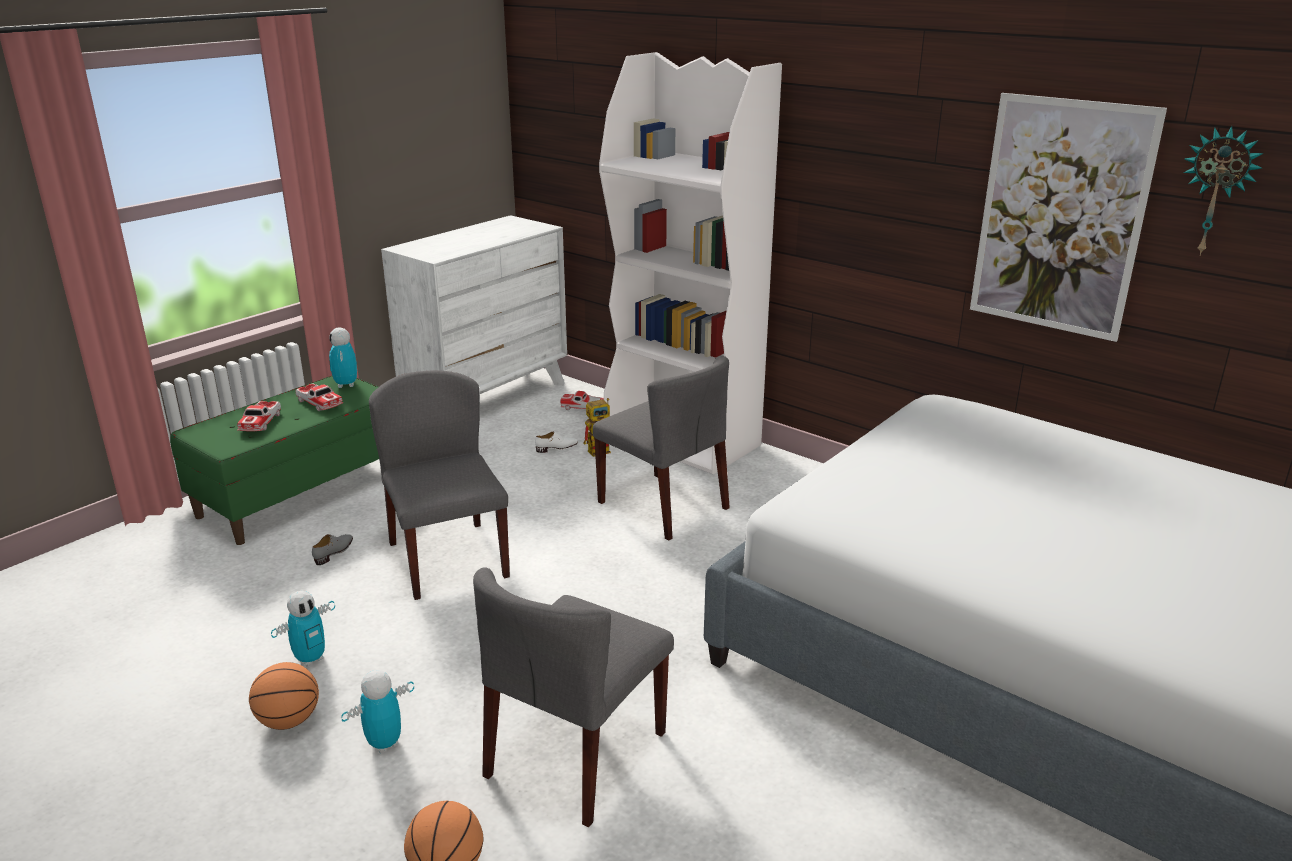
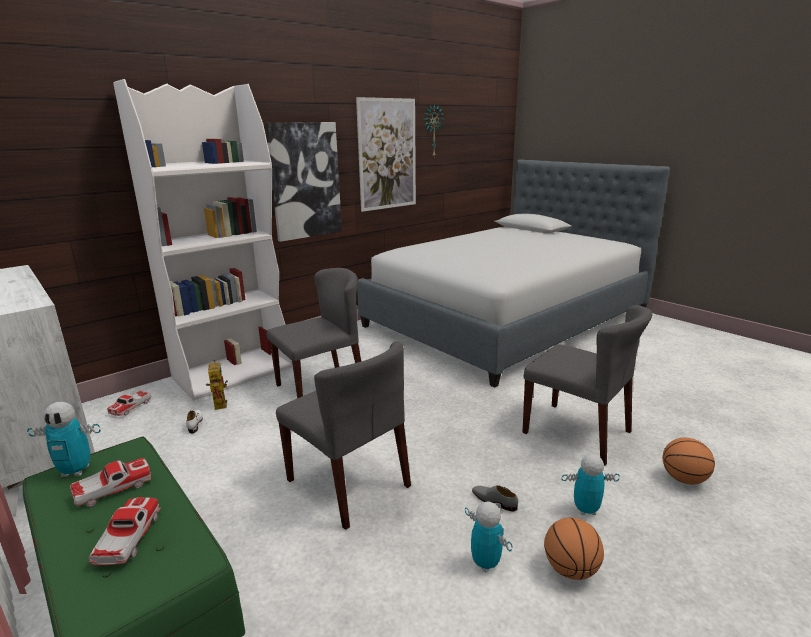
camera: 80 degrees left, 5 degrees down
toy car [237,401,281,431] -> toy car turned 105 degrees counterclockwise [89,497,160,565]
grey shoe [312,534,353,565] -> grey shoe moved to [472,485,518,512]
toy robot [341,670,414,753] -> toy robot turned 120 degrees clockwise [562,454,620,515]
grey chair [369,370,510,600] -> grey chair turned 120 degrees counterclockwise [276,341,411,530]
none -> picture [266,122,342,242]

